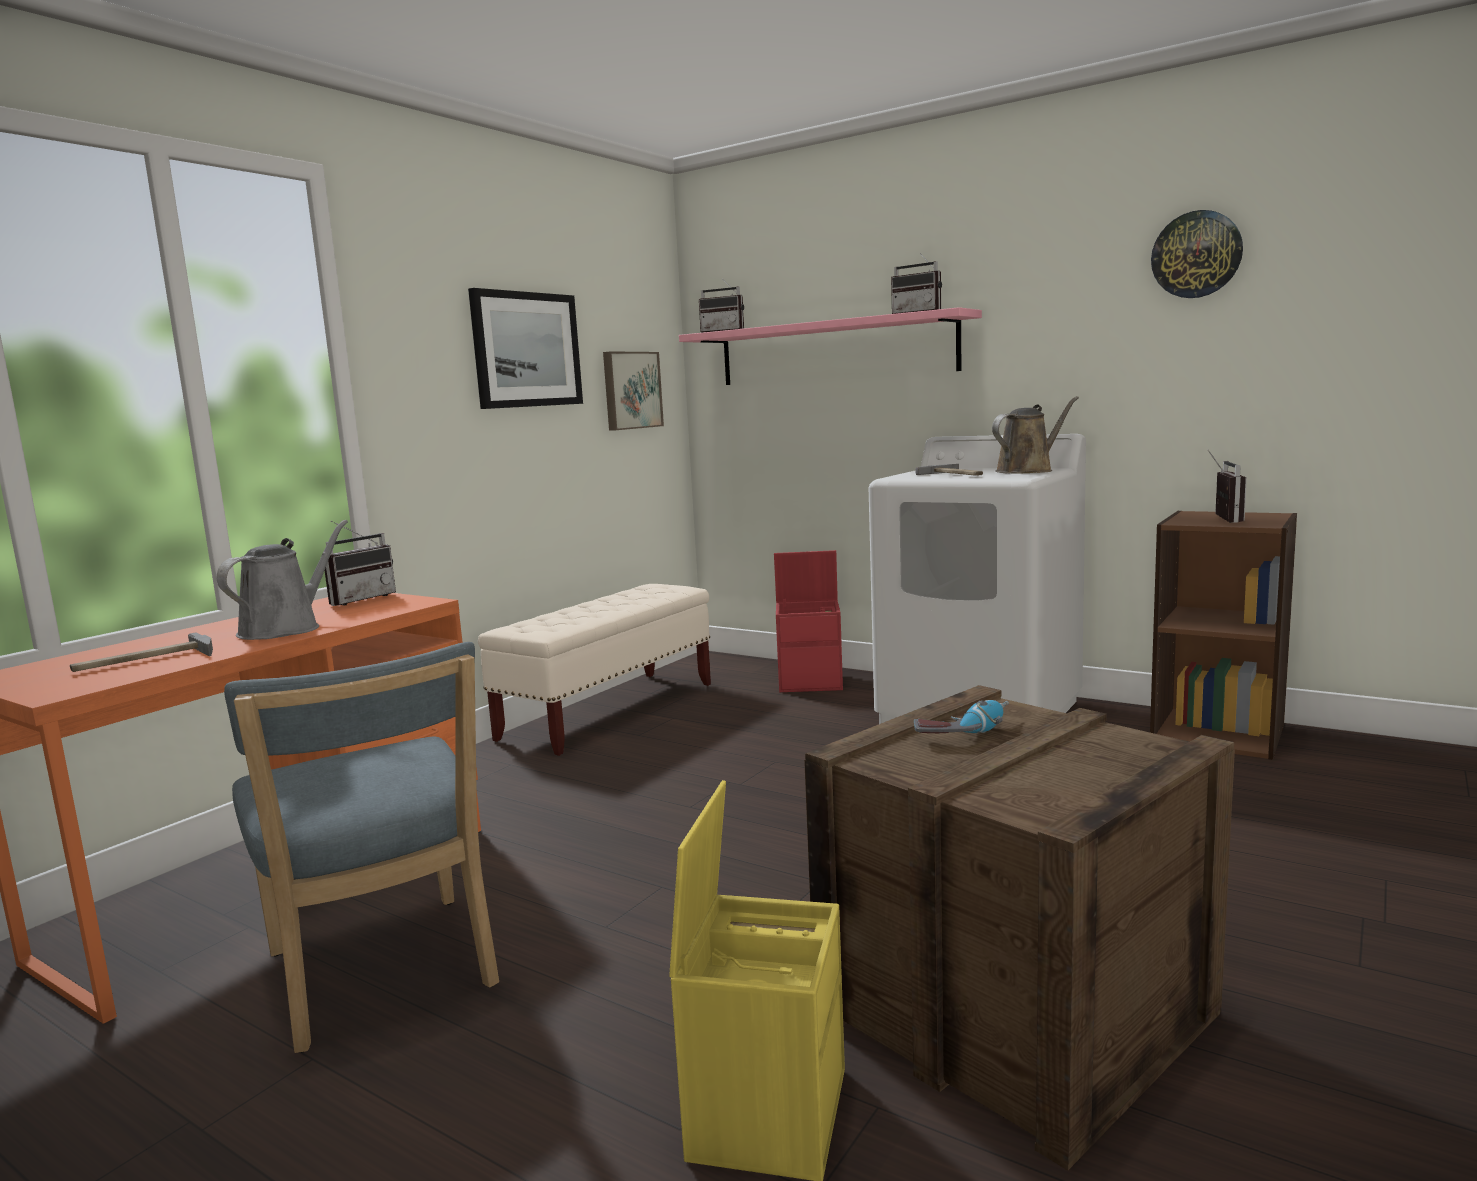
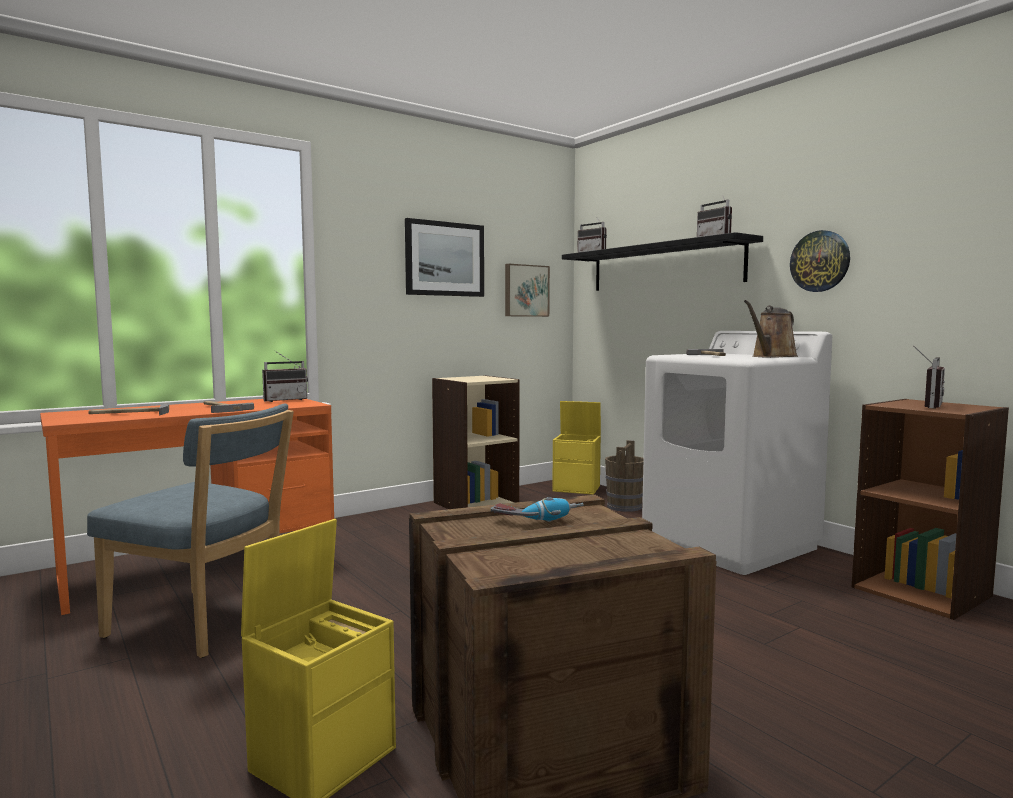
camera: 20 degrees right, 5 degrees down
grey watering can [217,520,348,640] -> hammer [204,401,254,413]
blue chair [224,642,499,1053] -> blue chair turned 60 degrees counterclockwise [87,404,294,658]
beige bench [478,584,711,756] -> beige bookcase [432,375,520,509]
pink shelf [679,307,982,385] -> black shelf [562,232,763,291]
red storage box [774,550,843,692] -> brown bucket [605,440,644,512]
brown watering can [992,396,1079,474] -> brown watering can turned 150 degrees clockwise [744,300,798,358]
wall clock [1151,210,1243,298] -> wall clock moved to [790,230,850,292]
none -> yellow storage box [552,401,601,495]

